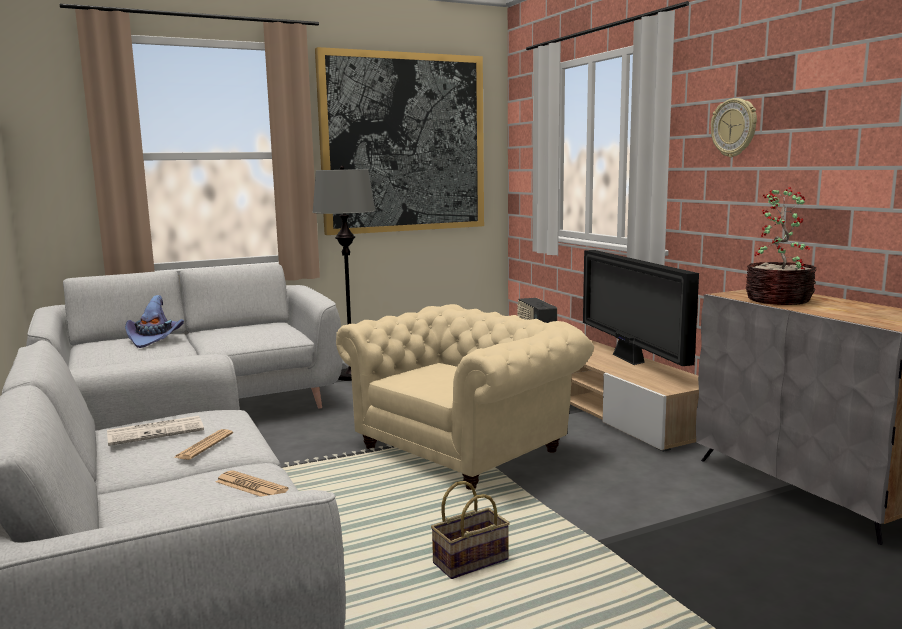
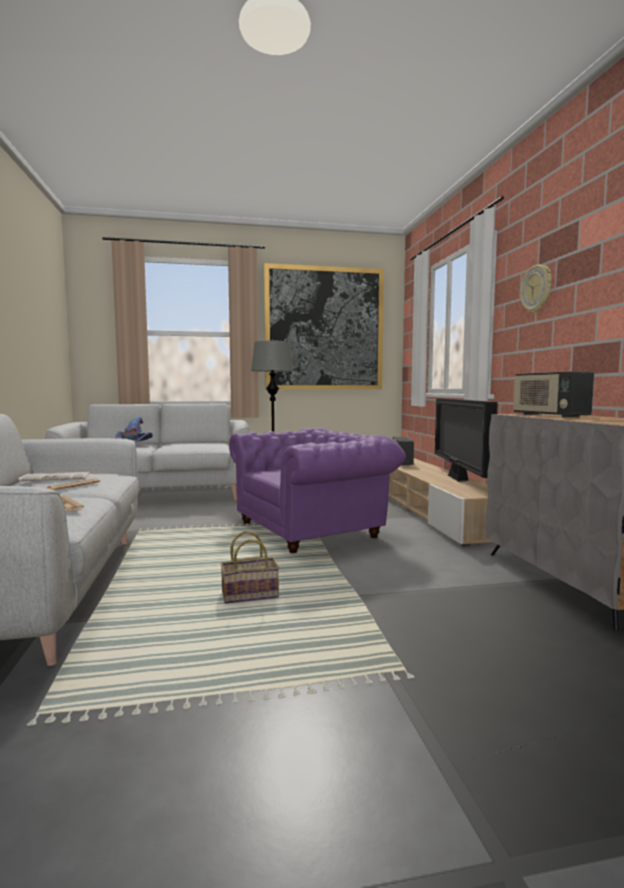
camera: 15 degrees right, 5 degrees down
beige armchair [336,304,594,490] -> purple armchair [229,428,406,553]
potted plant [746,187,817,305] -> radio [513,372,594,418]

